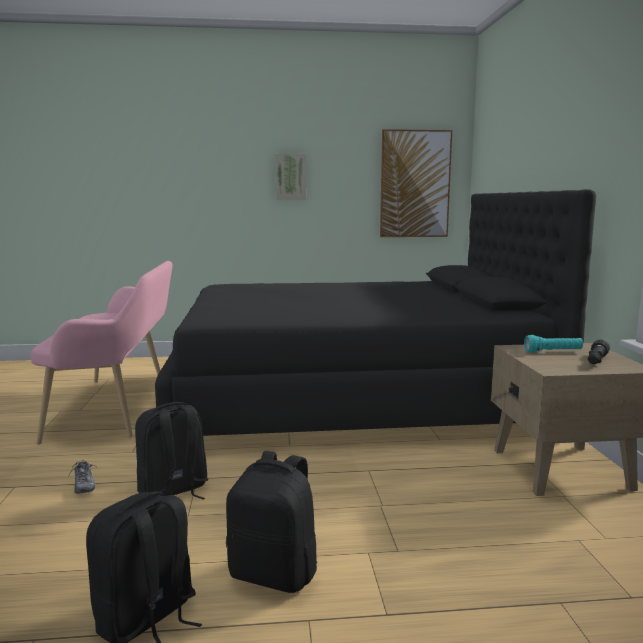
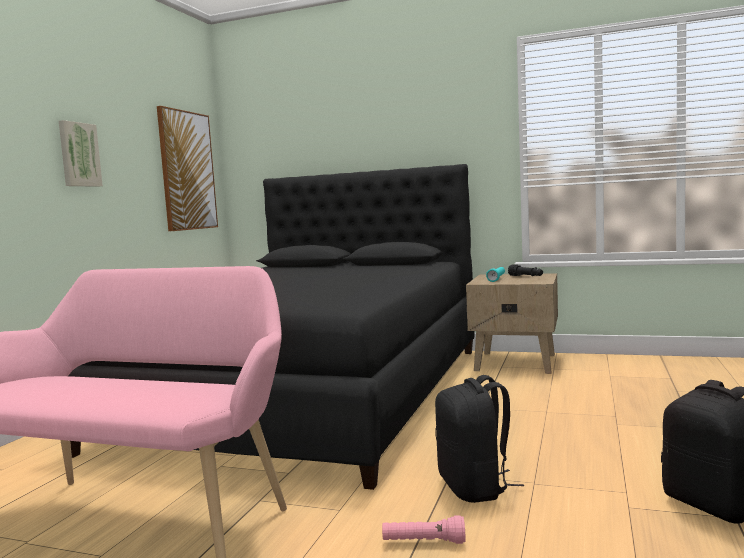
camera: 65 degrees left, 5 degrees down
shoe [69,460,96,494] -> pink flashlight [382,515,466,544]
black backpack [226,451,317,593] -> none

